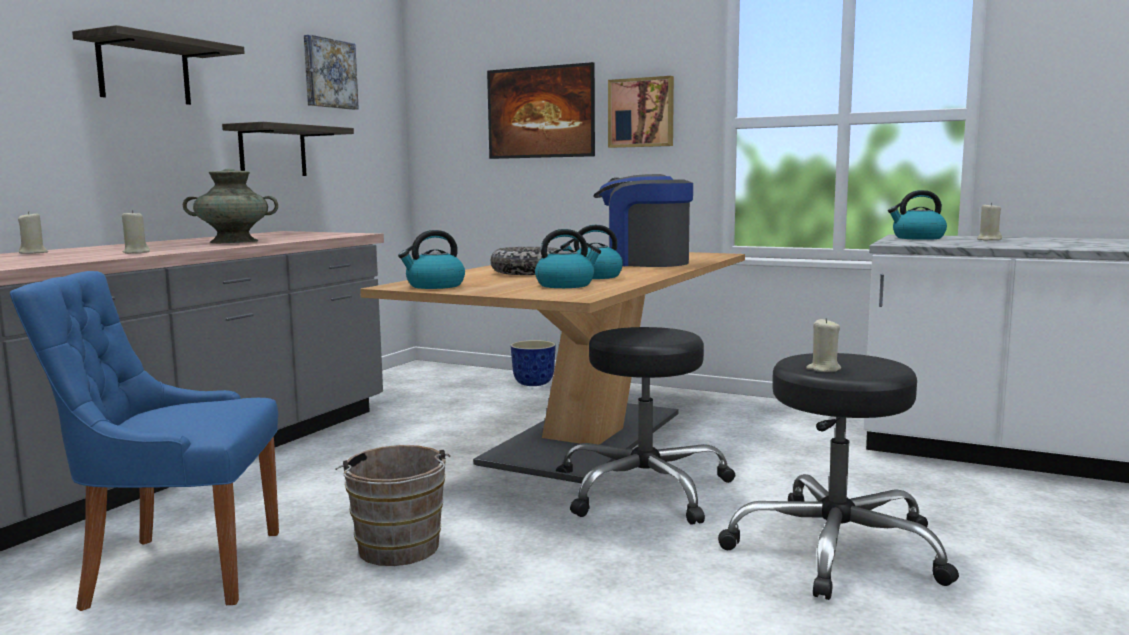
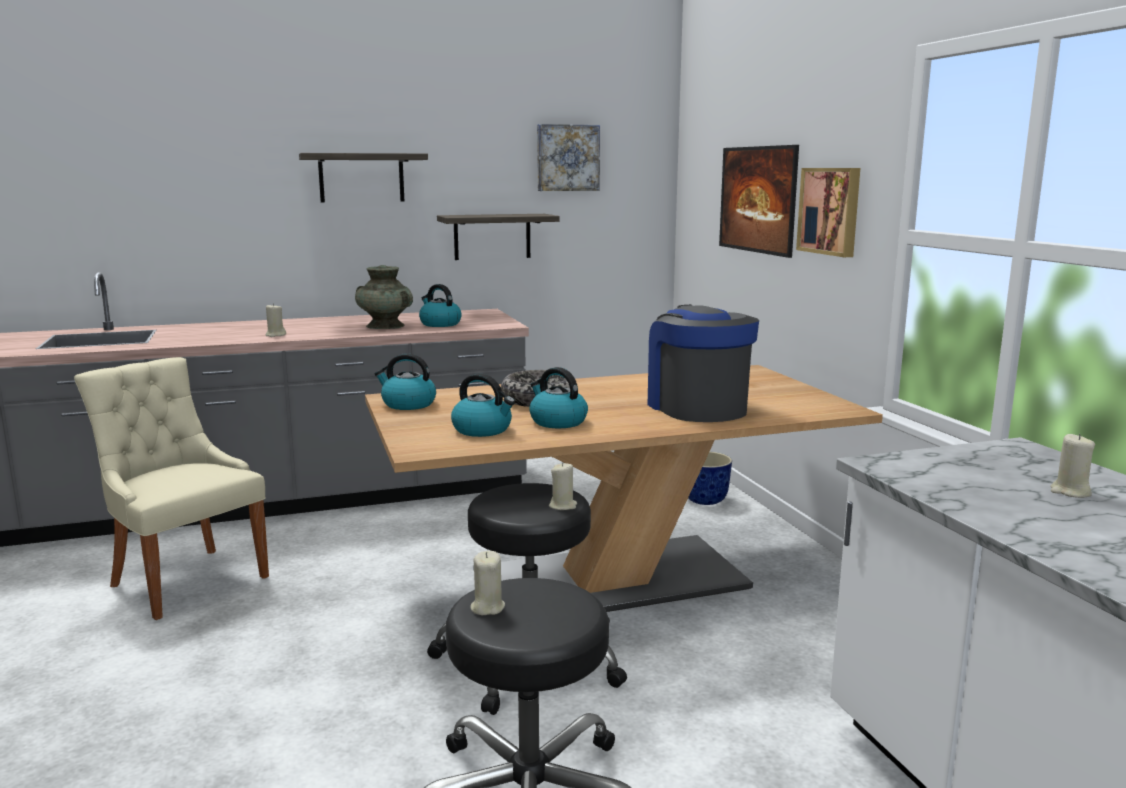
camera: 45 degrees right, 5 degrees up
blue chair [10,271,279,611] -> beige chair [74,357,269,620]
beige candle [18,211,48,254] -> beige candle moved to [549,462,577,510]
brown bucket [335,445,450,566] -> none
kettle [888,190,947,240] -> kettle moved to [419,284,462,327]

